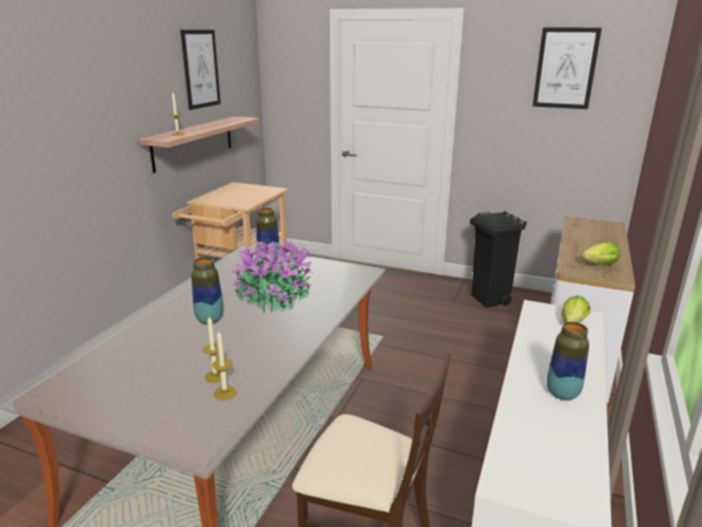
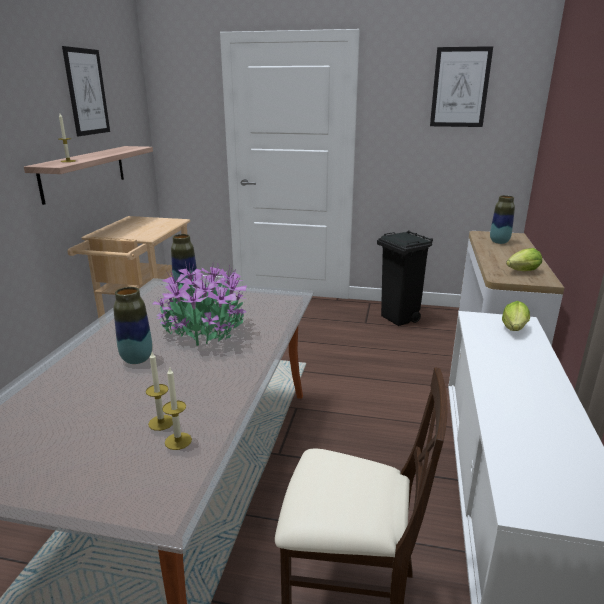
camera: 10 degrees left, 0 degrees up
vase [547,322,589,400] -> vase moved to [490,195,515,244]

